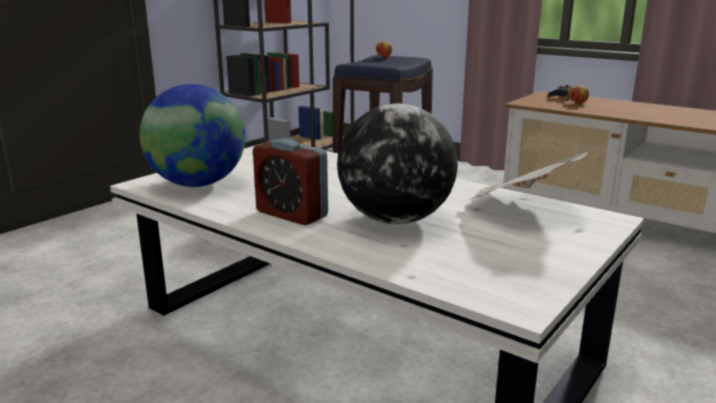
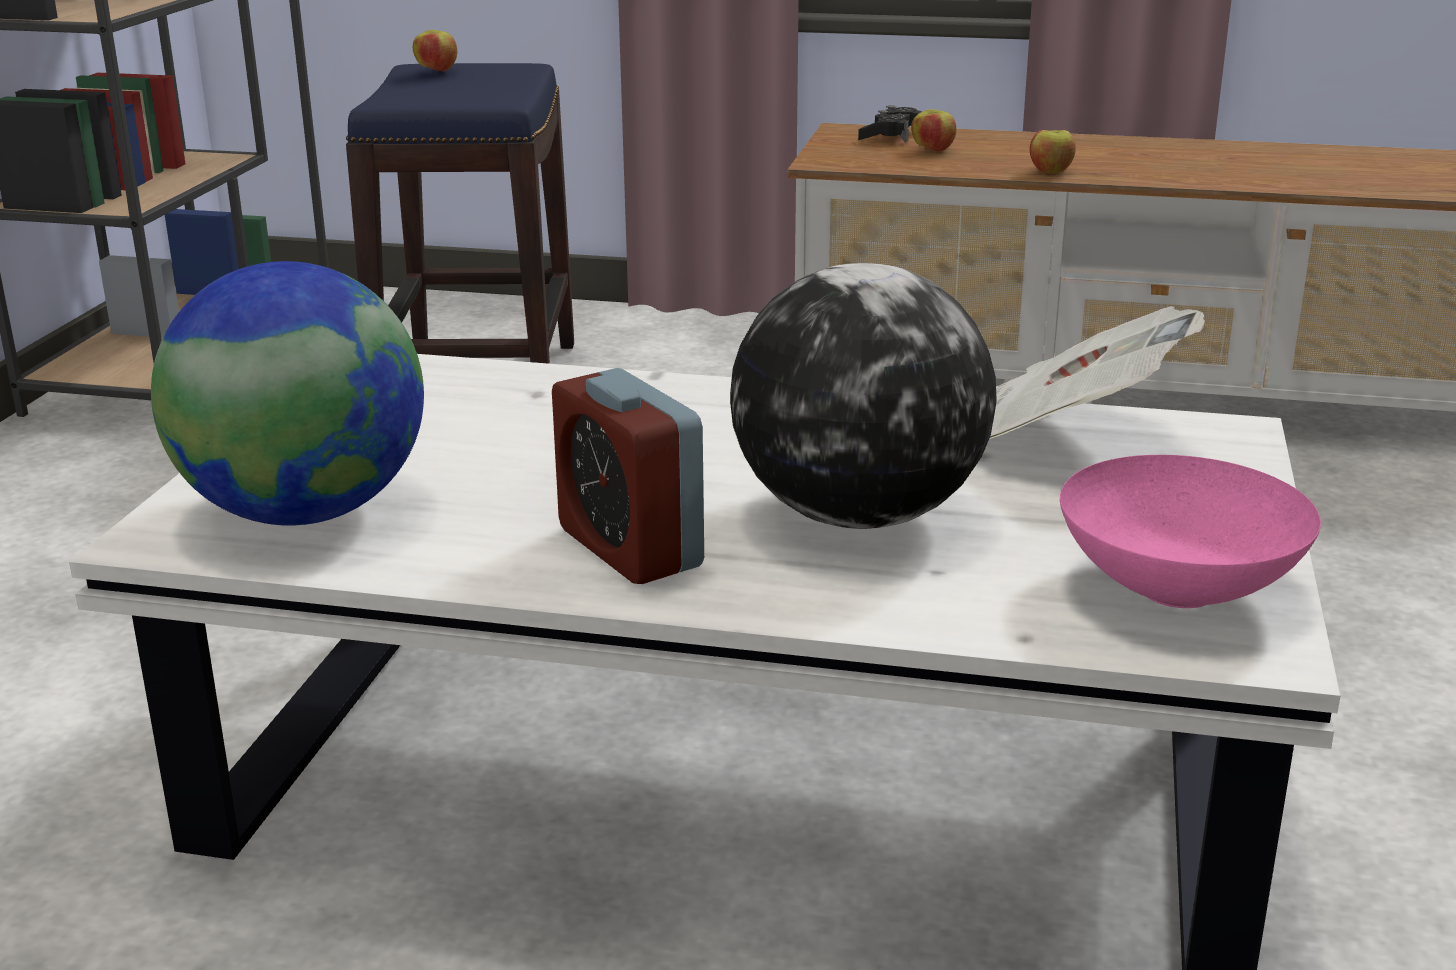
camera: 25 degrees left, 5 degrees up
alarm clock [253,138,328,225] -> alarm clock turned 45 degrees clockwise [552,368,704,584]
none -> apple [1030,130,1076,174]
none -> pink bowl [1060,455,1321,608]

